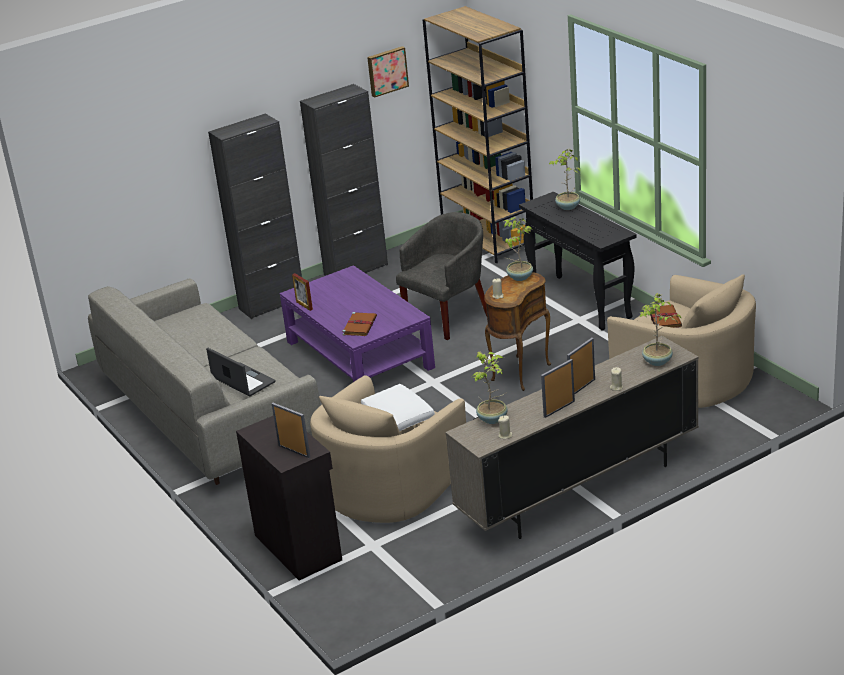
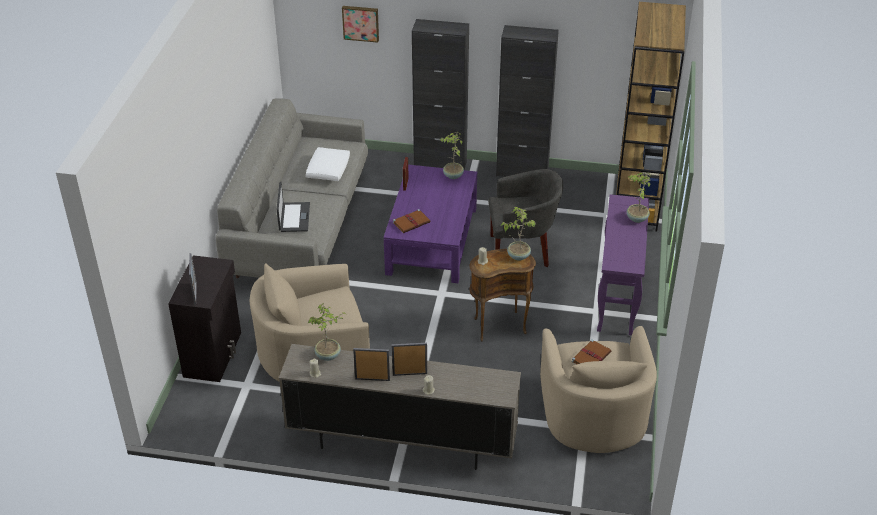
camera: 40 degrees right, 10 degrees up
white pillow [361,384,435,431] -> white pillow moved to [306,147,350,181]
picture [367,46,409,98] -> picture moved to [342,6,379,43]
black console table [519,192,637,331] -> purple console table [597,194,649,335]
potted plant [639,293,682,366] -> potted plant moved to [440,132,464,179]

